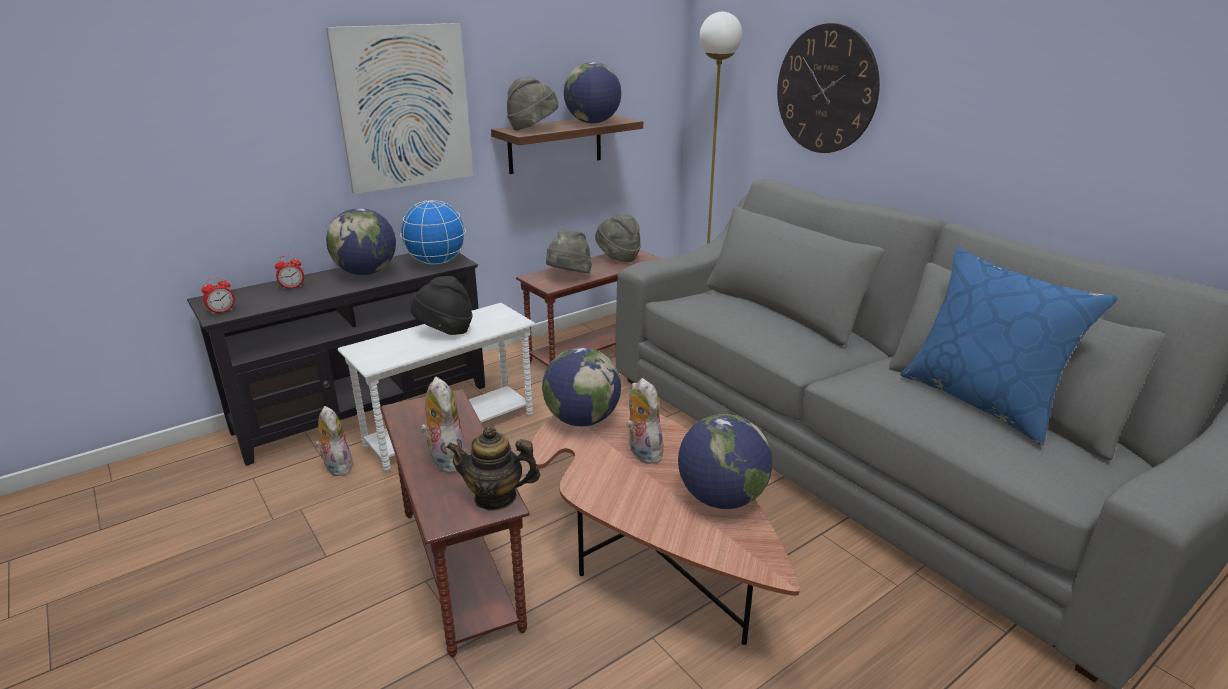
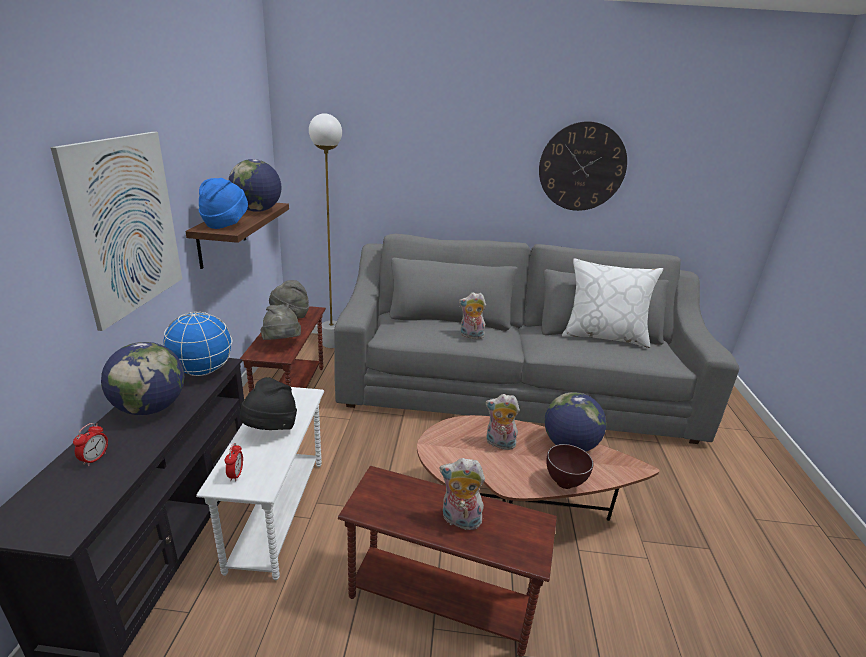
camera: 50 degrees left, 0 degrees up
alarm clock [202,277,235,315] -> alarm clock moved to [225,443,243,481]
plush toy [315,406,354,476] -> plush toy moved to [459,292,486,339]
teapot [446,426,540,510] -> none
grey hat [507,77,558,131] -> blue hat [199,178,248,229]
globe [542,347,621,426] -> none
wall clock [777,23,880,153] -> wall clock moved to [539,121,627,211]
blue pillow [900,247,1118,445] -> white pillow [562,258,663,348]
none -> brown bowl [546,444,594,489]

